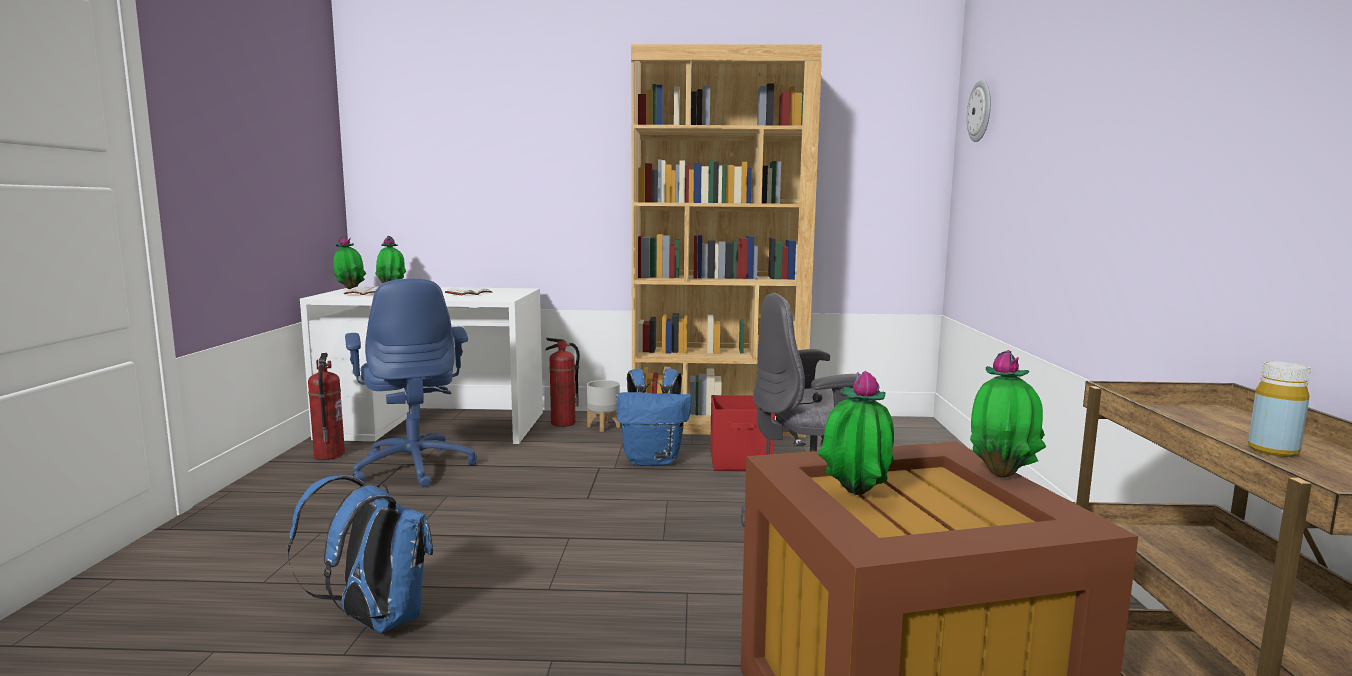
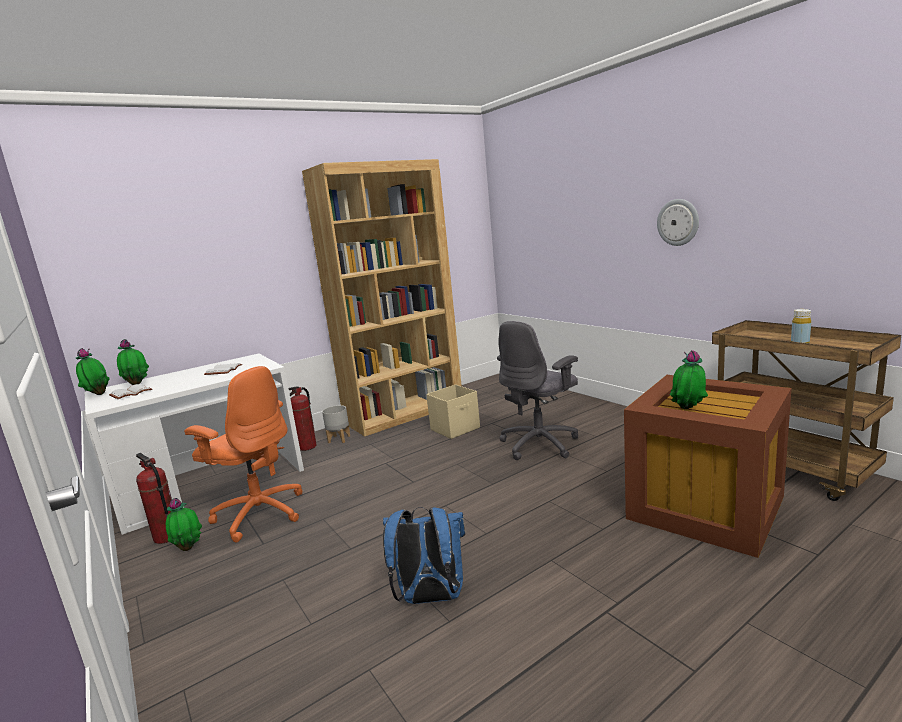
camera: 35 degrees left, 5 degrees up
blue office chair [345,278,477,487] -> orange office chair [184,366,303,542]
blue backpack [616,368,692,466] -> none
red storage box [710,395,775,471] -> beige storage box [426,385,480,439]
wall clock [967,80,991,142] -> wall clock moved to [657,199,699,246]
potted plant [970,350,1046,478] -> potted plant moved to [166,498,202,551]

